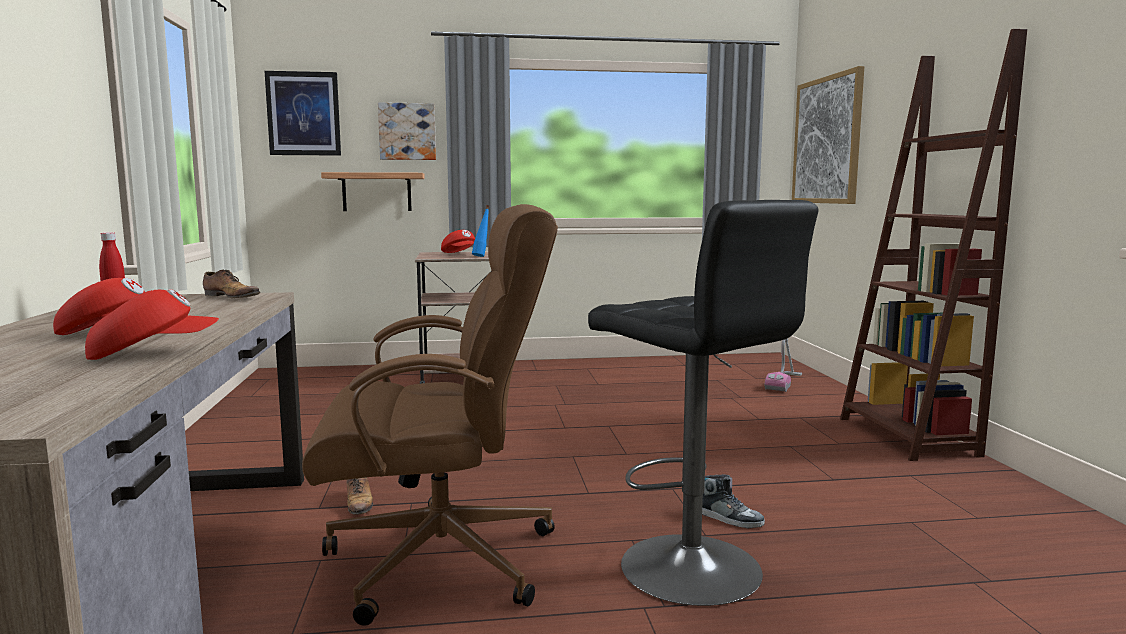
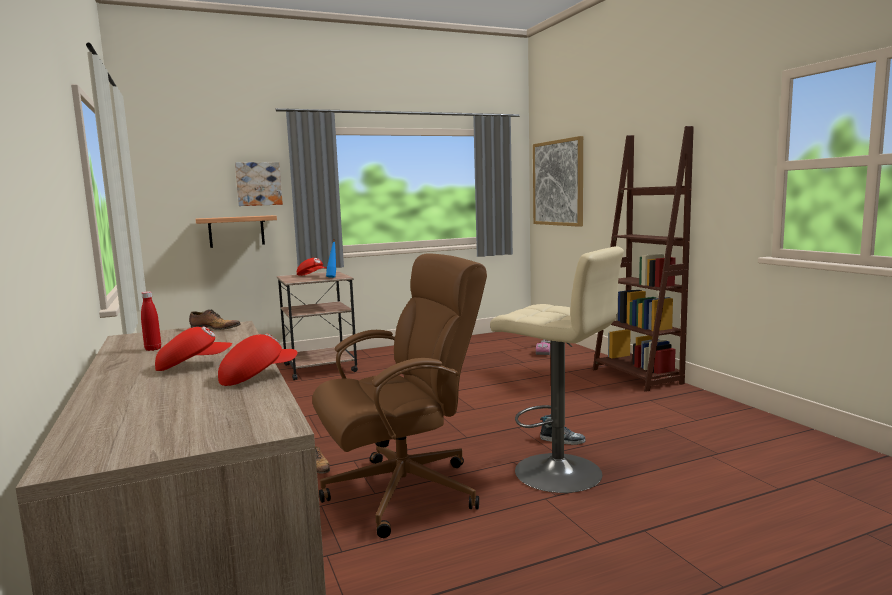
camera: 15 degrees left, 0 degrees up
picture [264,71,341,156] -> none
black stool [588,200,819,606] -> beige stool [490,246,624,493]

